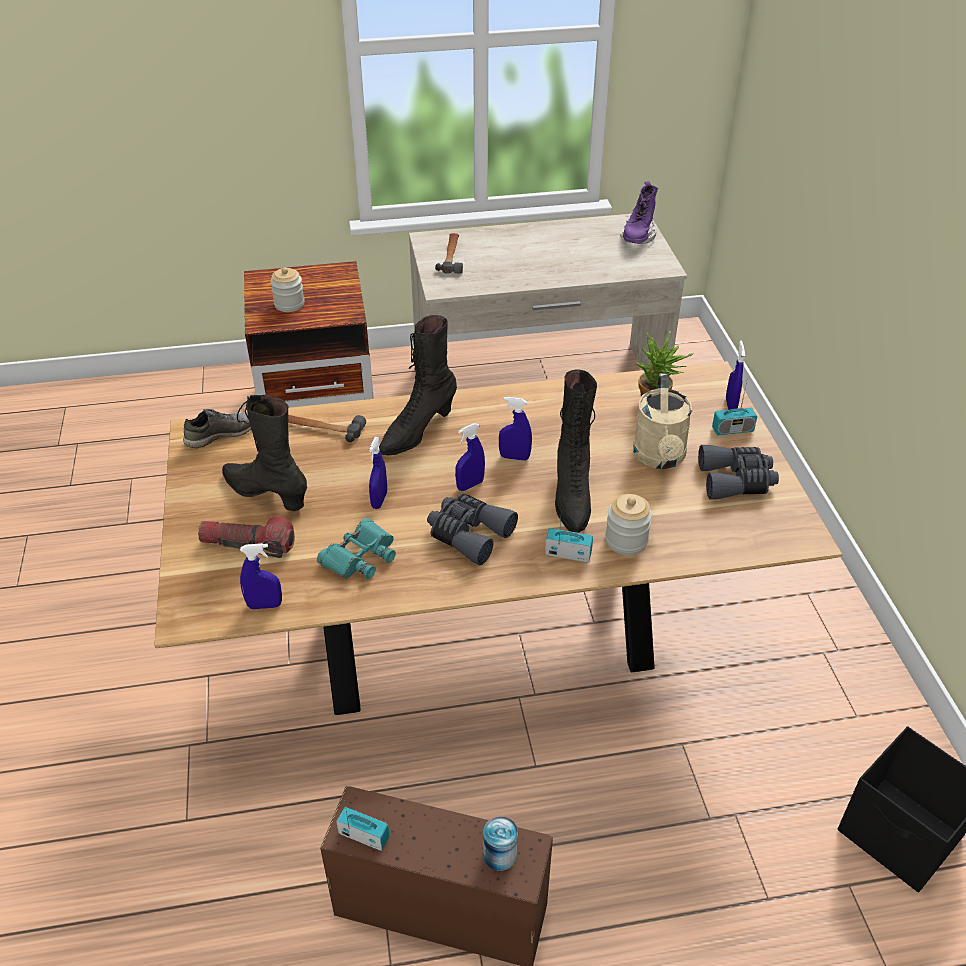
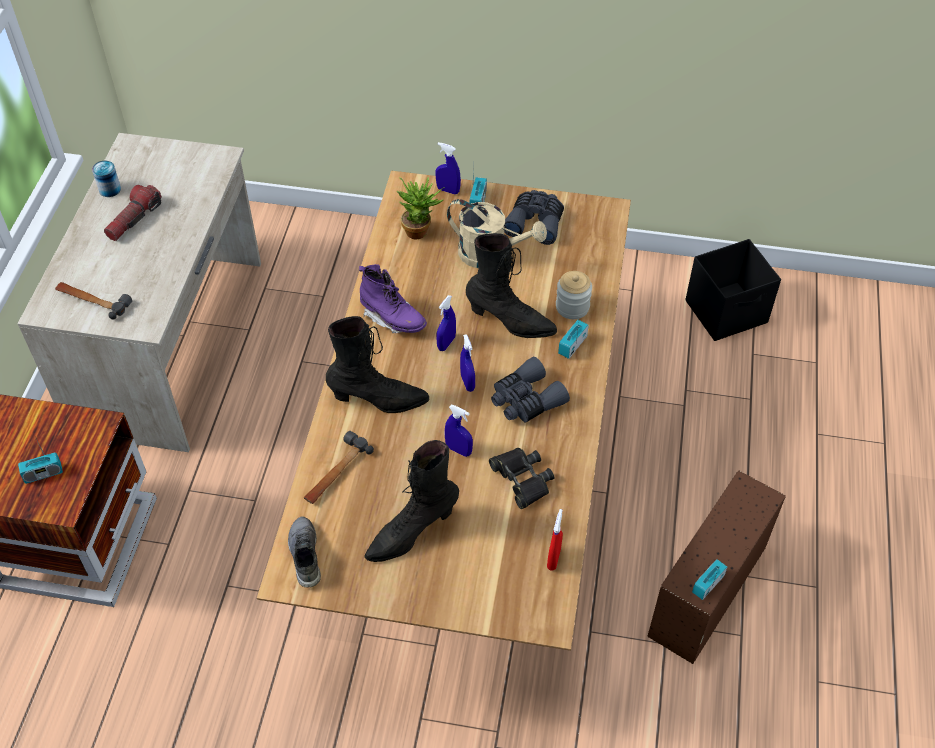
camera: 70 degrees left, 10 degrees up
flashlight [198,516,295,558] -> flashlight moved to [104,185,162,241]
blue spray bottle [240,543,282,609] -> red spray bottle [547,509,563,571]
jar [270,267,305,312] -> radio [18,439,63,484]
turquoise binoculars [317,518,396,579] -> black binoculars [489,448,554,509]
black boot [379,315,457,456] -> black boot turned 60 degrees counterclockwise [326,316,429,413]
can [483,816,518,871] -> can moved to [92,160,121,197]
purple boot [620,181,658,244] -> purple boot moved to [359,264,427,333]

